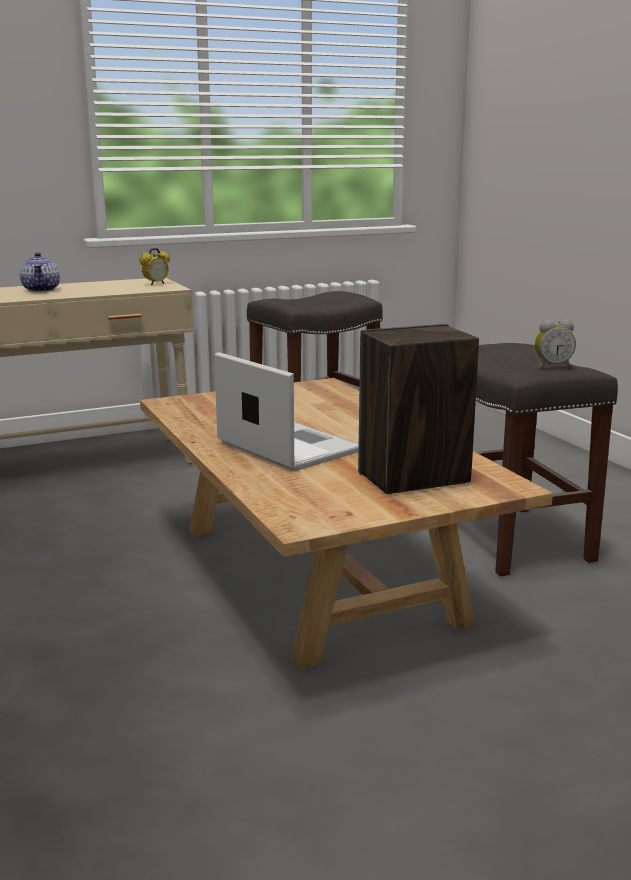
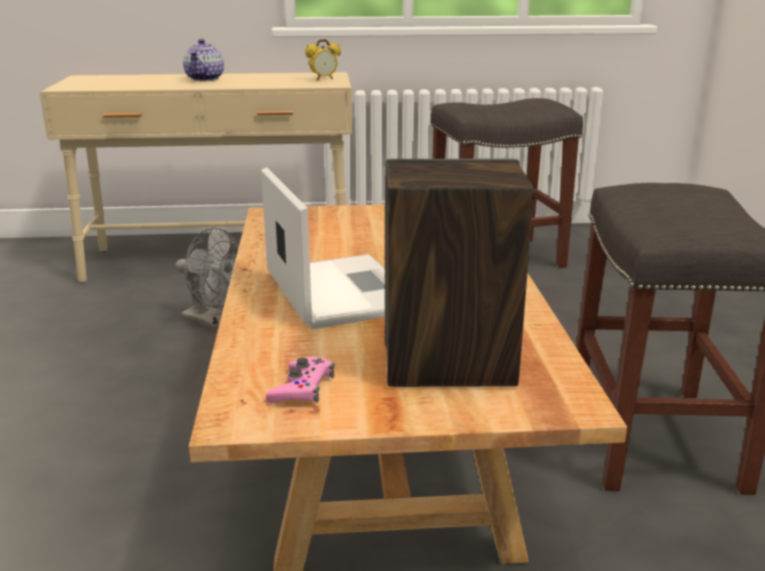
camera: 20 degrees right, 5 degrees up
alarm clock [535,319,576,369] -> none
none -> grey fan [175,228,239,329]
none -> pink game controller [266,357,335,403]

